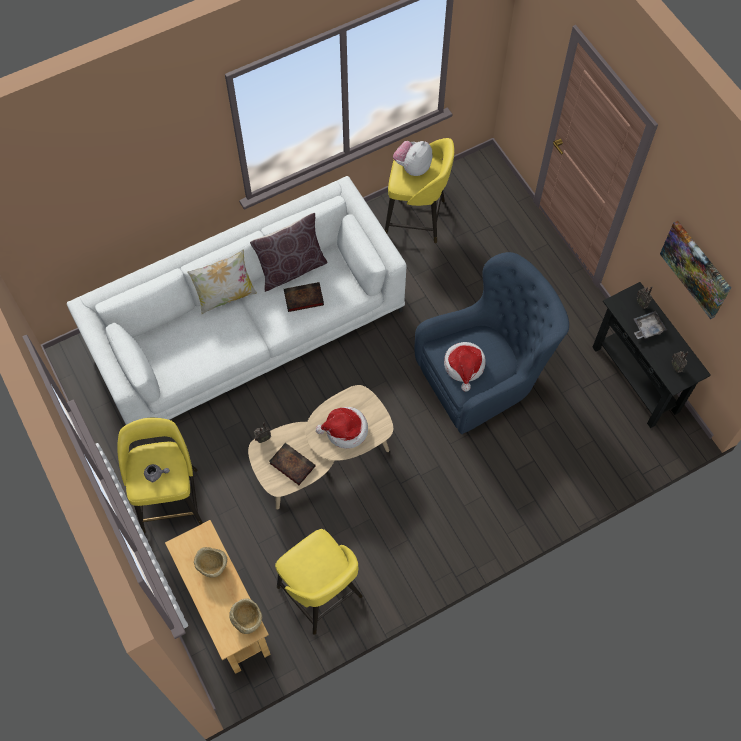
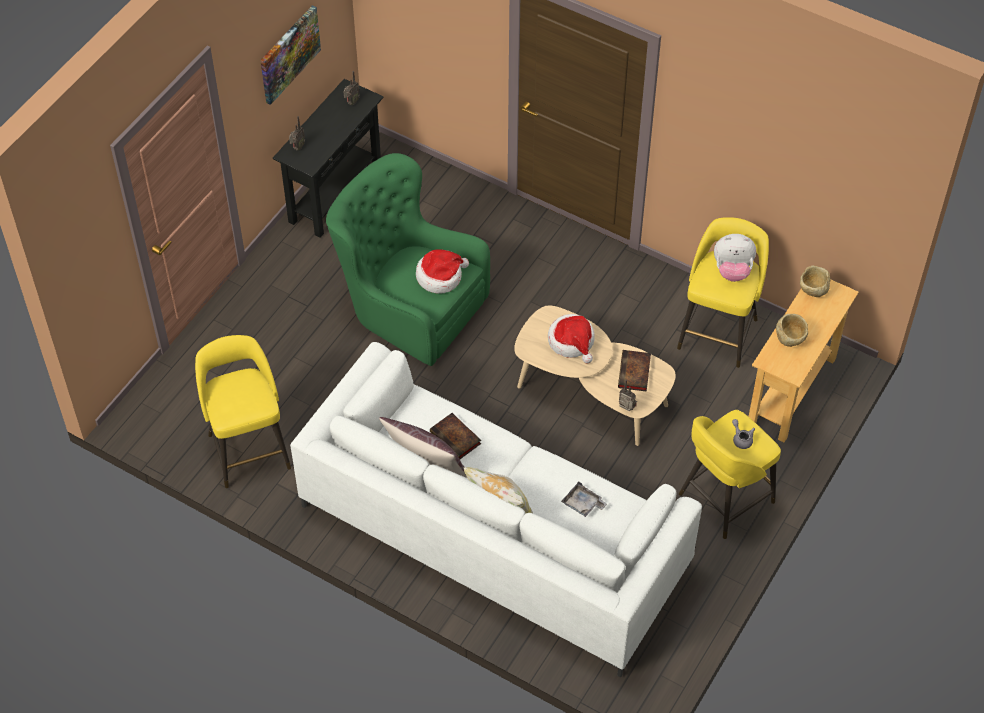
camera: 120 degrees left, 10 degrees down
plush toy [393,141,433,176] -> plush toy moved to [714,234,756,282]
blue armchair [415,252,569,434] -> green armchair [326,153,490,366]
grey tray [634,311,667,339] -> grey tray moved to [561,481,607,517]

